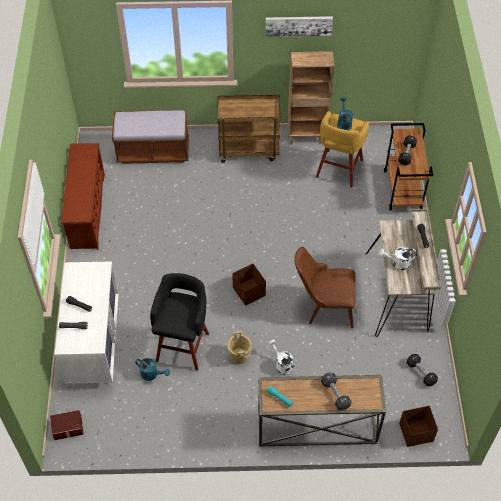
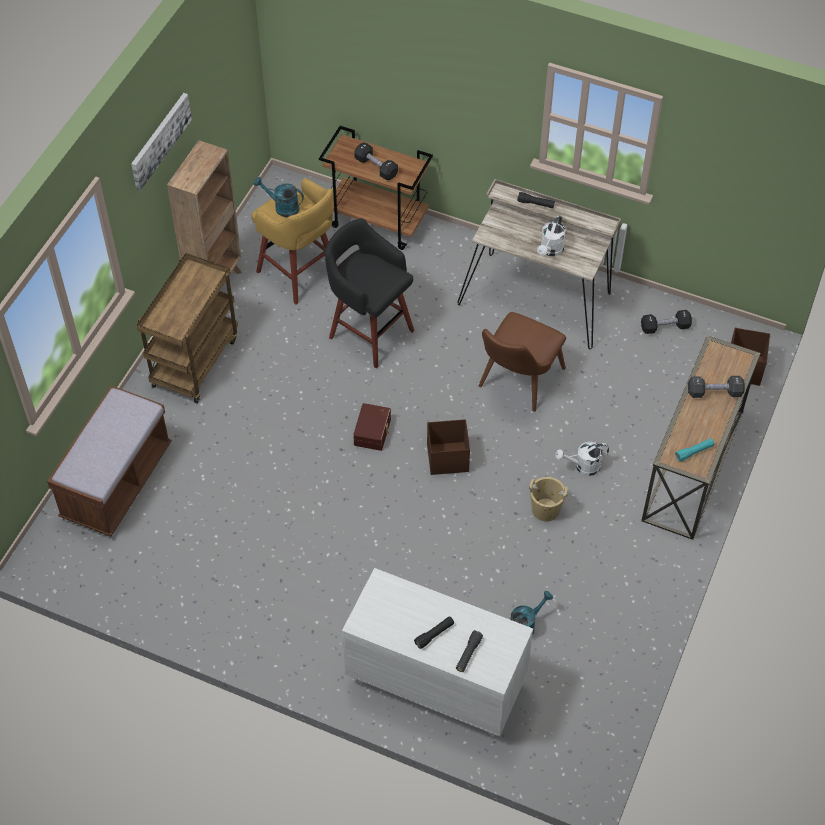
camera: 65 degrees left, 0 degrees up
brown storage box [50,410,84,440] -> brown storage box moved to [353,403,391,451]
brown shoe rack [61,143,105,250] -> none
black stool [150,273,209,371] -> black stool moved to [325,218,414,368]

